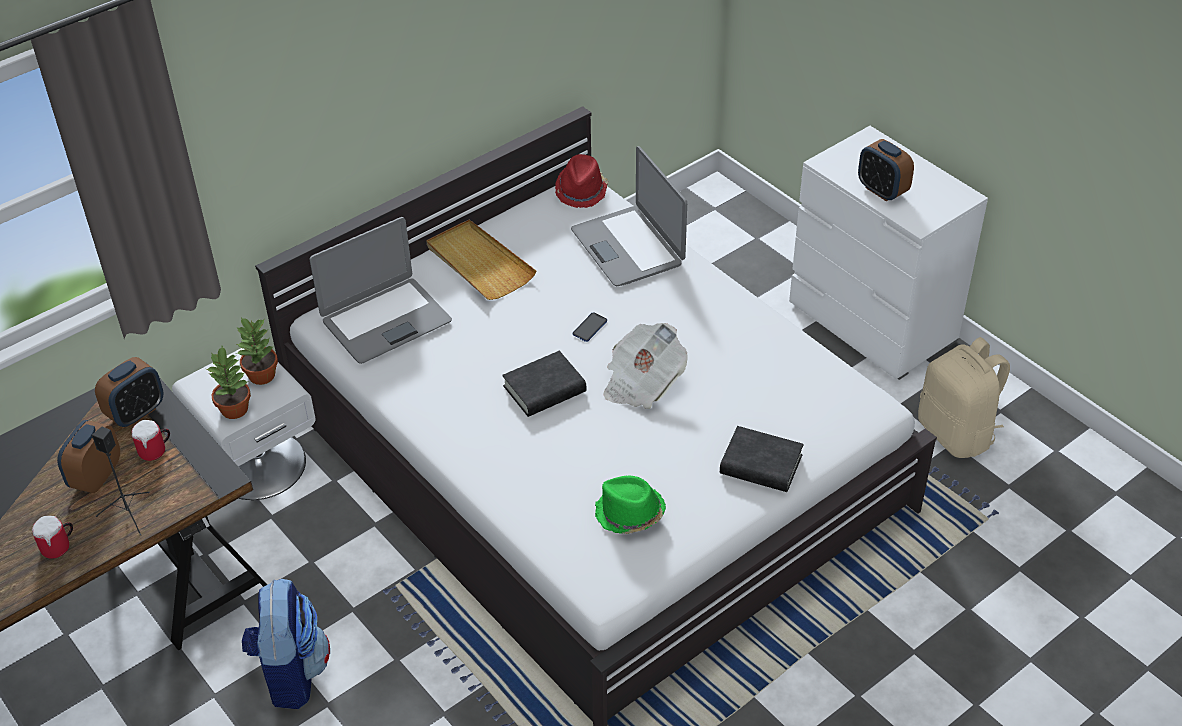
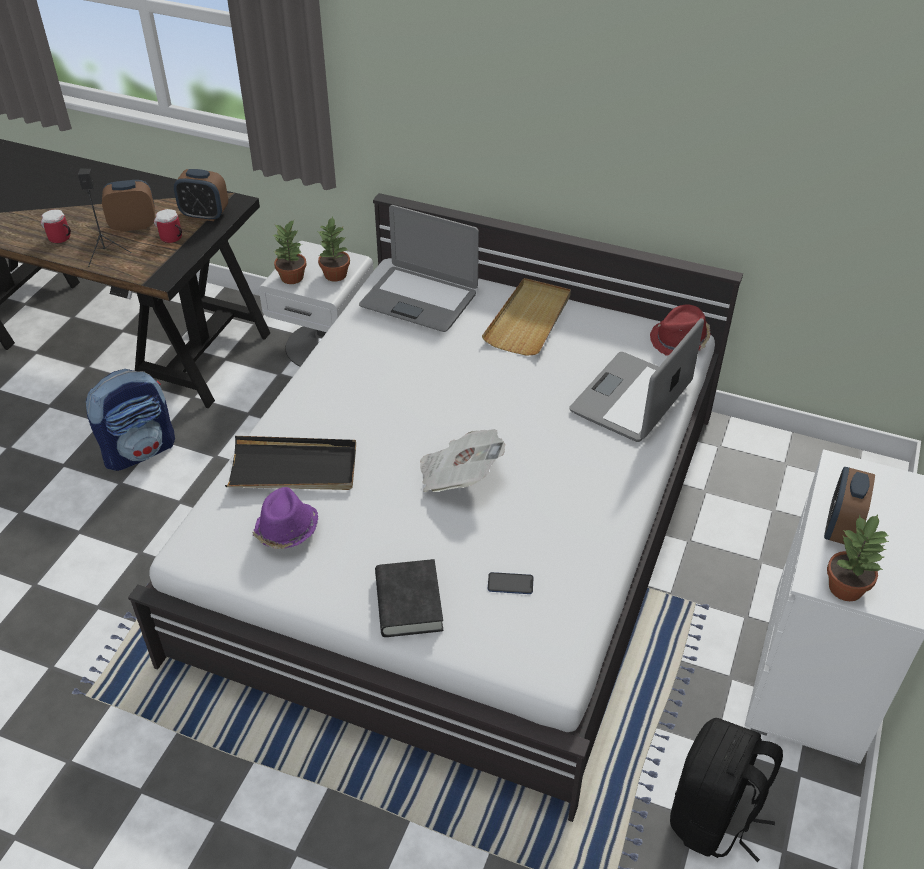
camera: 60 degrees right, 0 degrees up
black book [502,351,586,417] -> none
phone [573,312,607,342] -> phone moved to [488,572,534,594]
green hat [595,476,666,534] -> purple hat [252,487,318,549]
beige backpack [918,337,1010,458] -> black backpack [670,718,783,862]
none -> black tray [225,436,356,490]
none -> potted plant [827,514,889,601]

